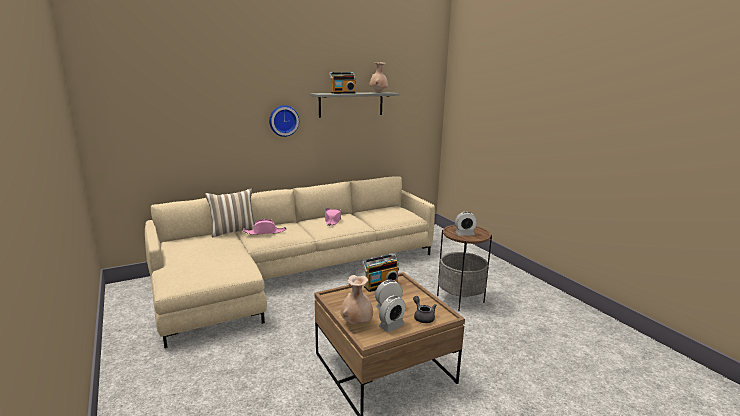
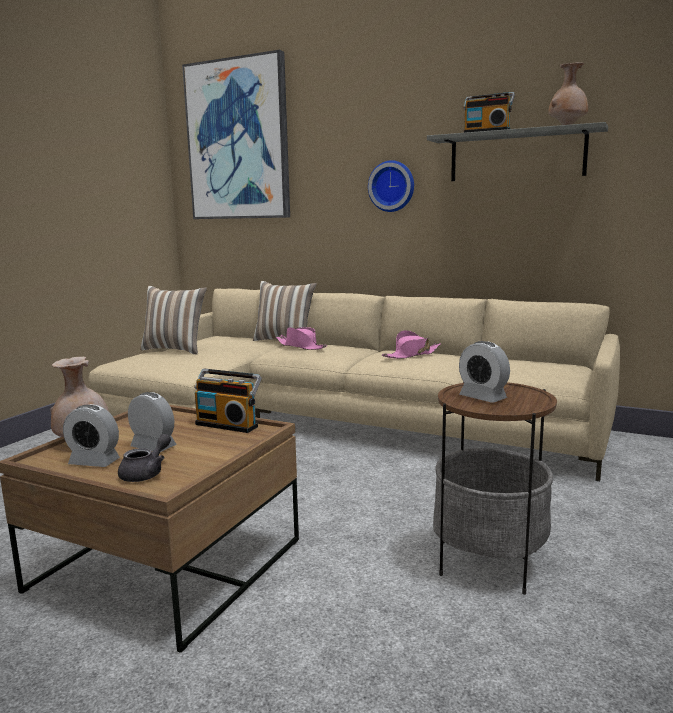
camera: 55 degrees right, 5 degrees down
none -> pillow [140,286,207,355]
none -> picture [182,50,290,219]

